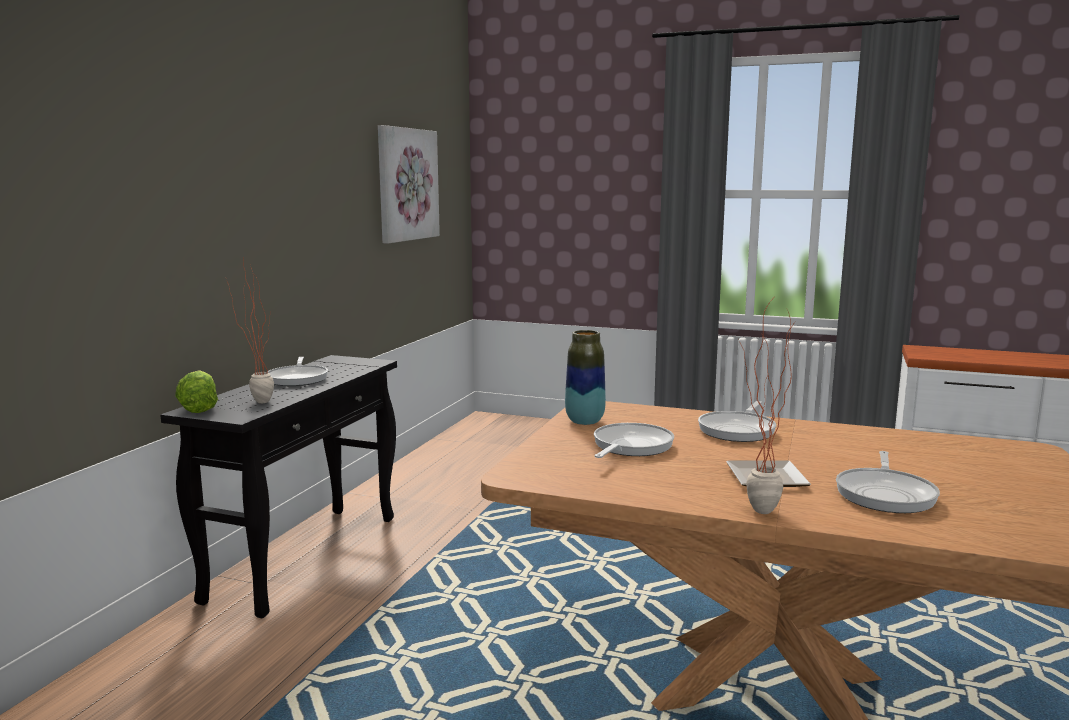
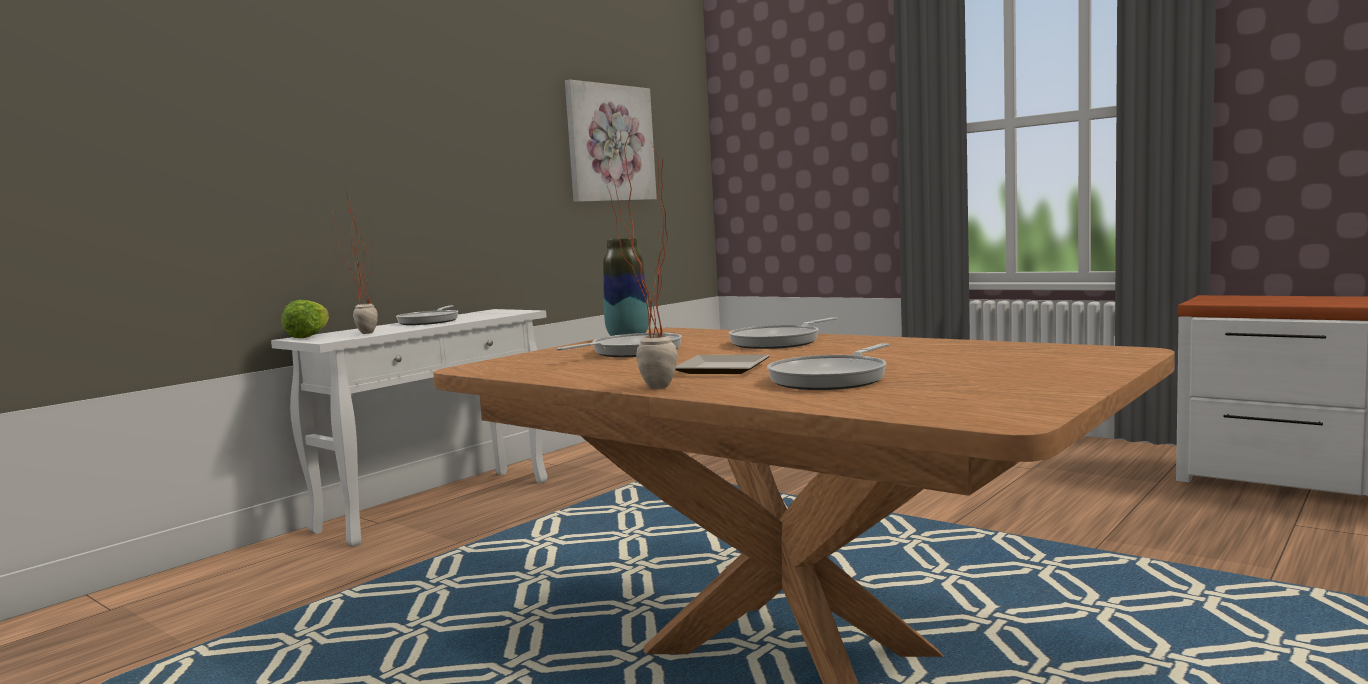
camera: 20 degrees right, 5 degrees down
black console table [160,355,397,618] -> white console table [271,309,548,547]

